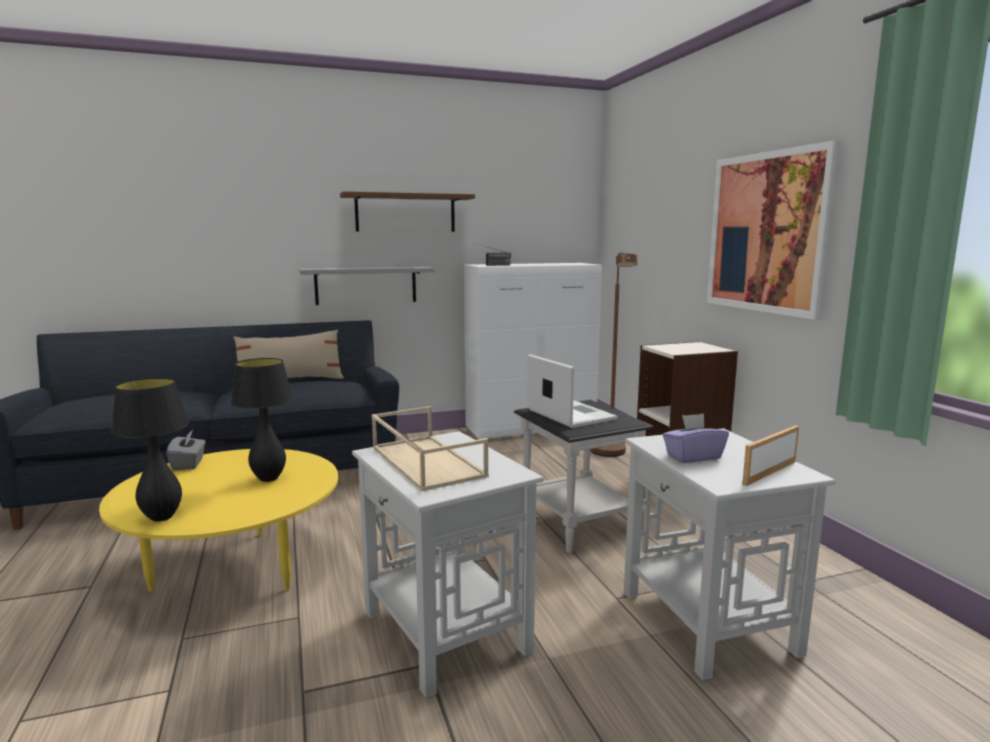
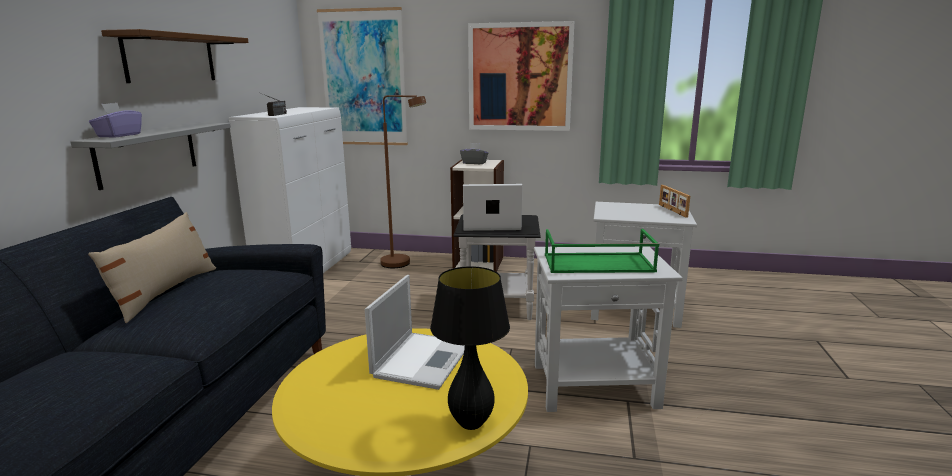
camera: 60 degrees left, 5 degrees up
grey tissue box [166,430,206,470] -> grey tissue box moved to [460,143,488,164]
black table lamp [231,358,293,482] -> laptop [365,275,465,390]
beige tray [372,406,489,491] -> green tray [545,229,659,273]
purple tissue box [663,413,729,463] -> purple tissue box moved to [89,103,142,137]
none -> picture [317,7,408,145]

